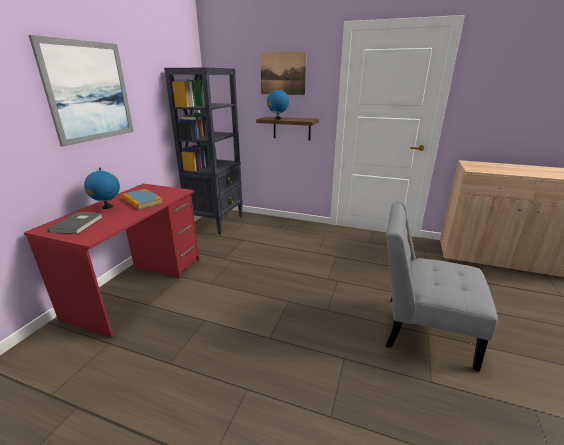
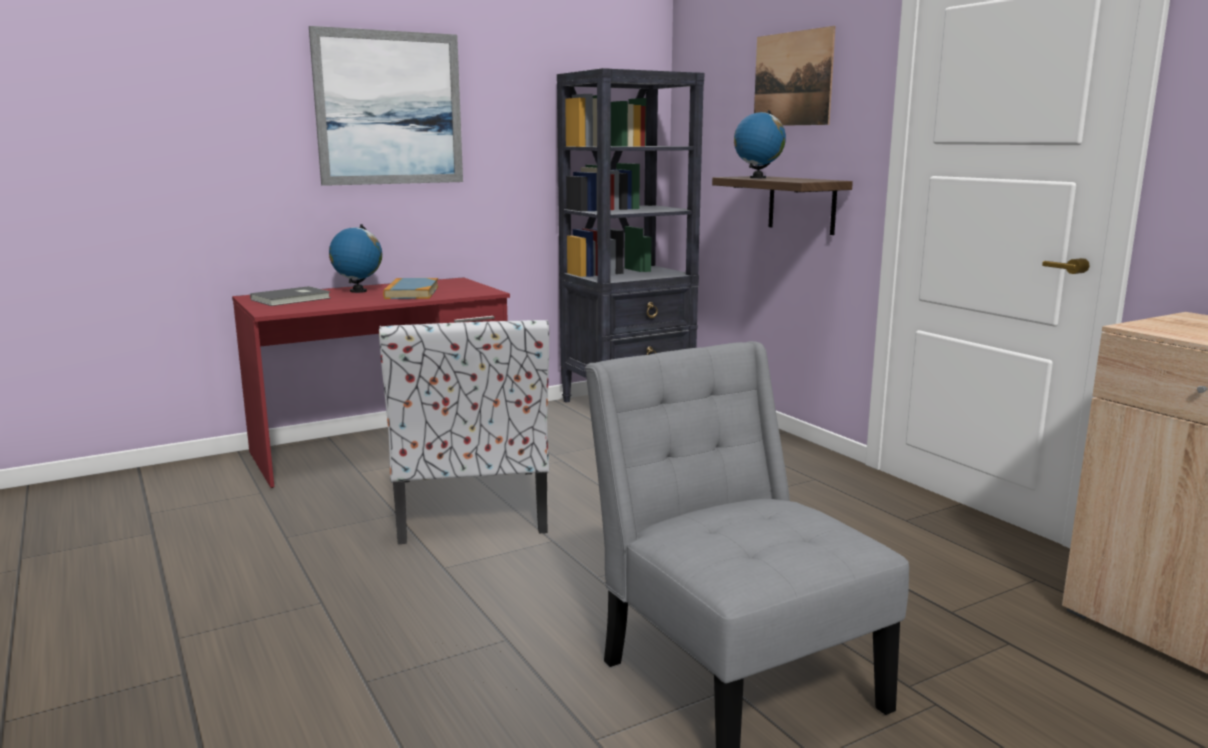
camera: 40 degrees right, 10 degrees down
none -> chair [379,320,549,544]

